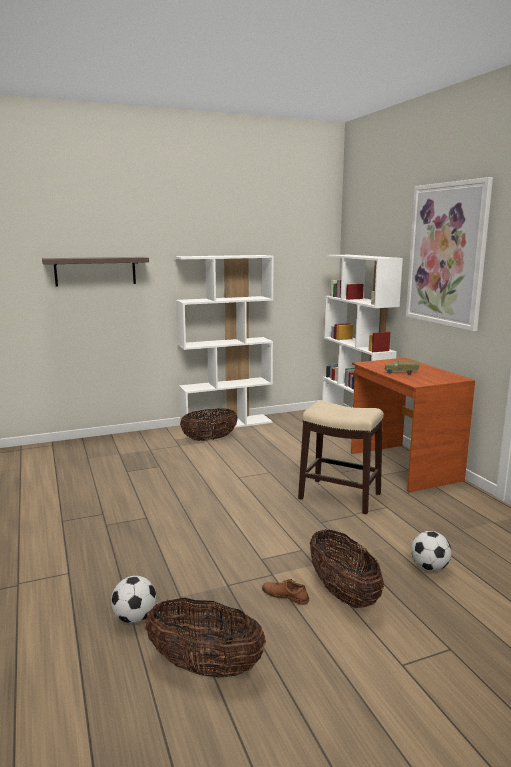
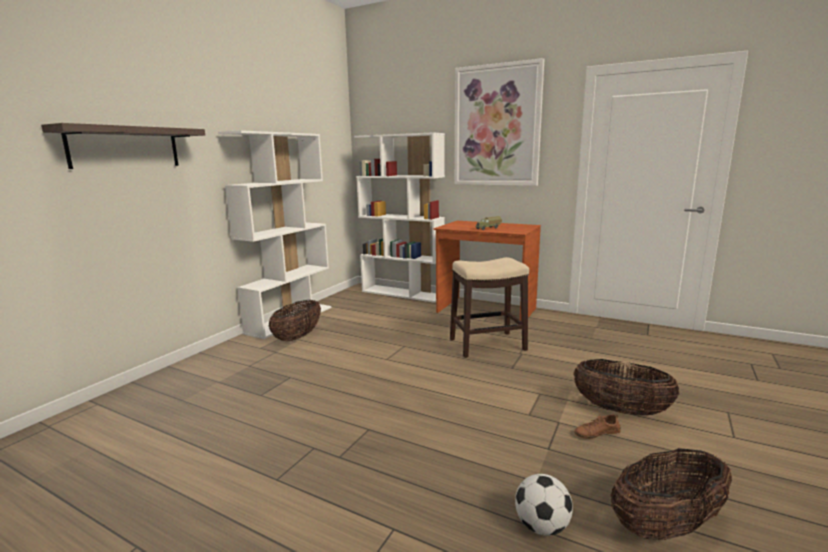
camera: 40 degrees left, 0 degrees up
football [411,531,452,571] -> none

